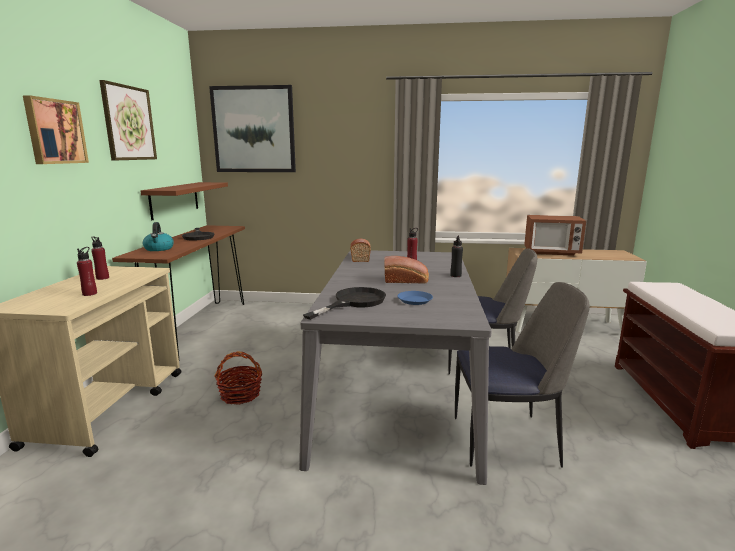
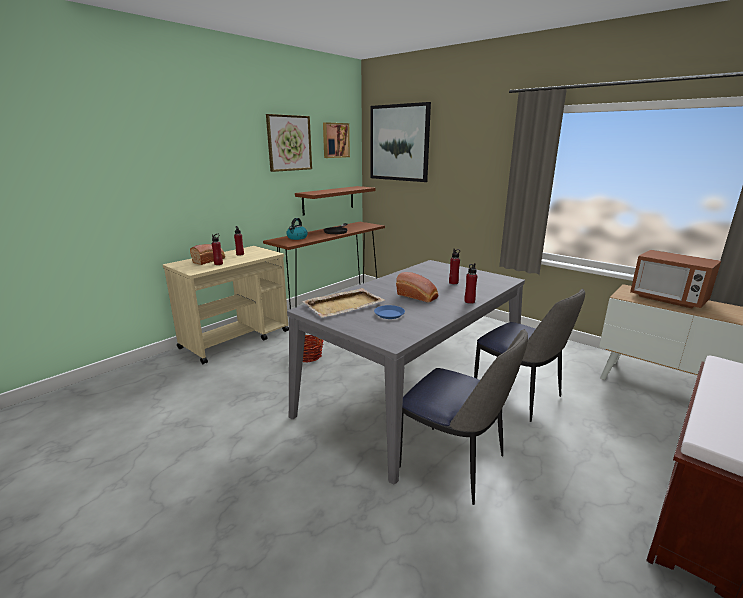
camera: 35 degrees right, 5 degrees up
picture [23,95,89,164] -> picture moved to [323,122,350,158]
black frying pan [303,287,386,320] -> beige tray [302,288,385,318]
bread [350,239,371,262] -> bread moved to [190,244,225,265]
black bottle [450,235,463,277] -> red bottle [464,263,477,304]

